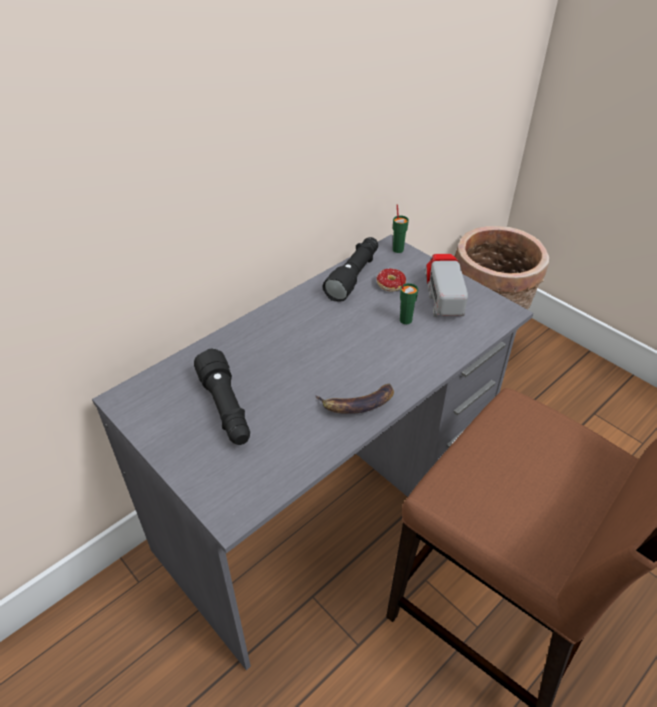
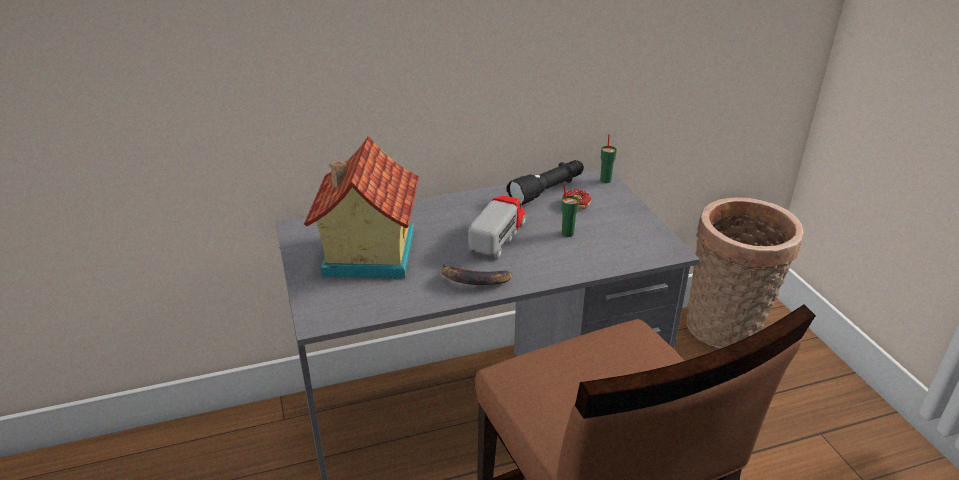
camera: 25 degrees right, 10 degrees down
black flashlight [194,349,250,445] -> toy house [304,135,419,278]
toy truck [425,254,468,317] -> toy truck moved to [468,195,526,258]

